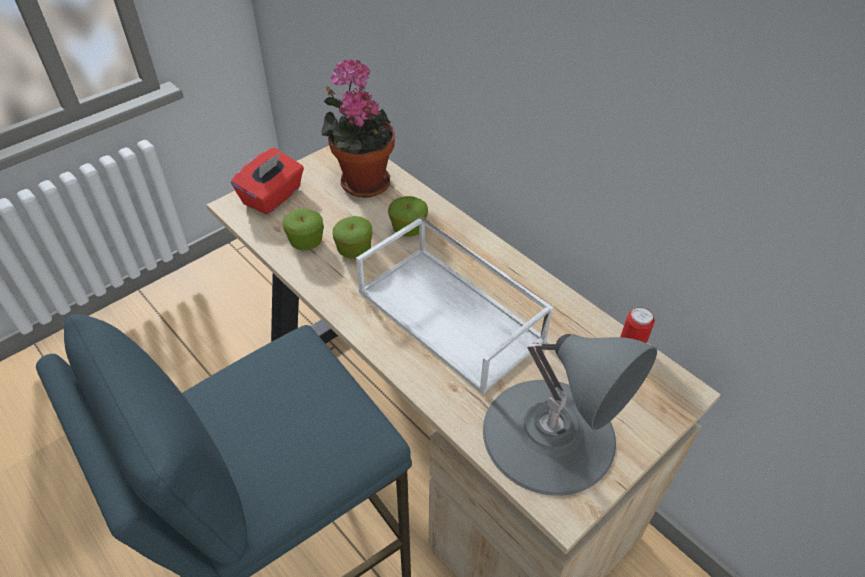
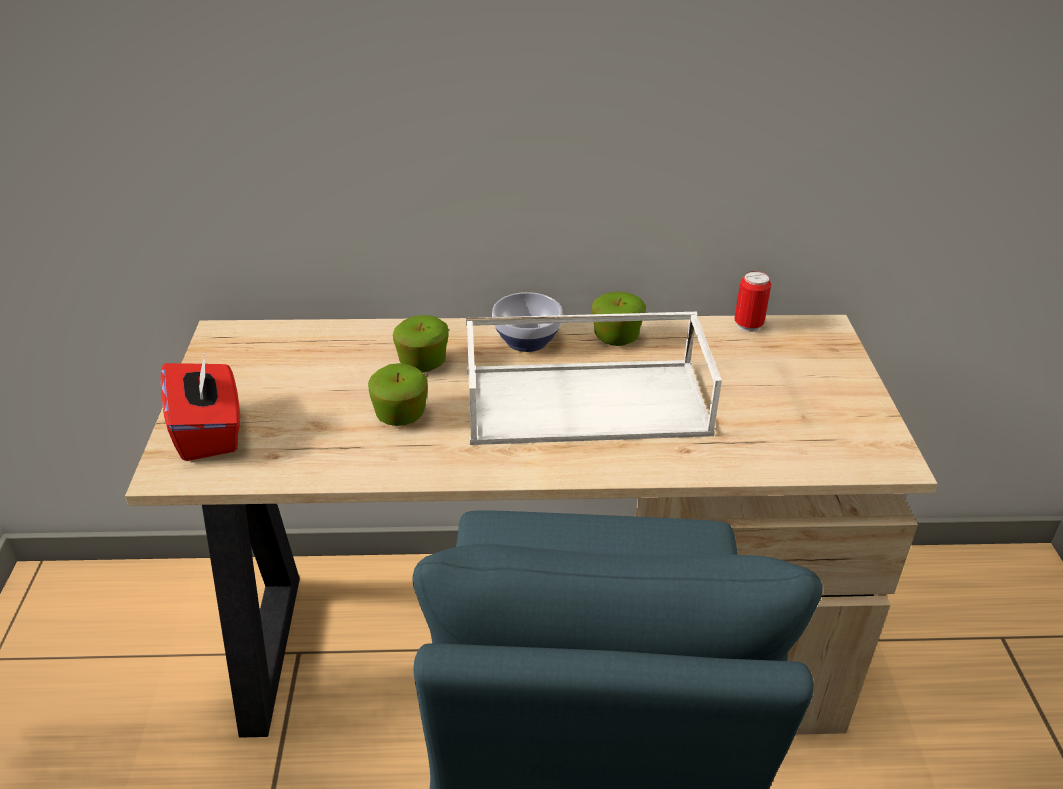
camera: 50 degrees left, 10 degrees down
apple [282,209,324,251] -> apple moved to [591,292,646,346]
potted plant [321,59,395,198] -> none
grey table lamp [483,334,657,496] -> none
none -> bowl [492,292,563,352]

